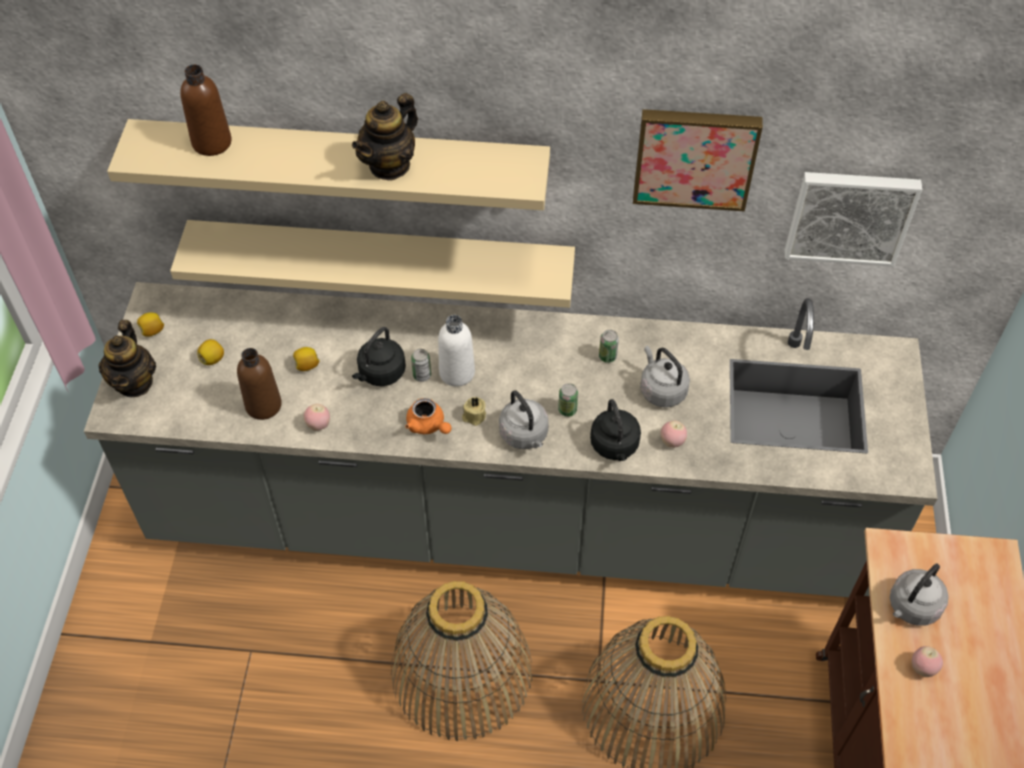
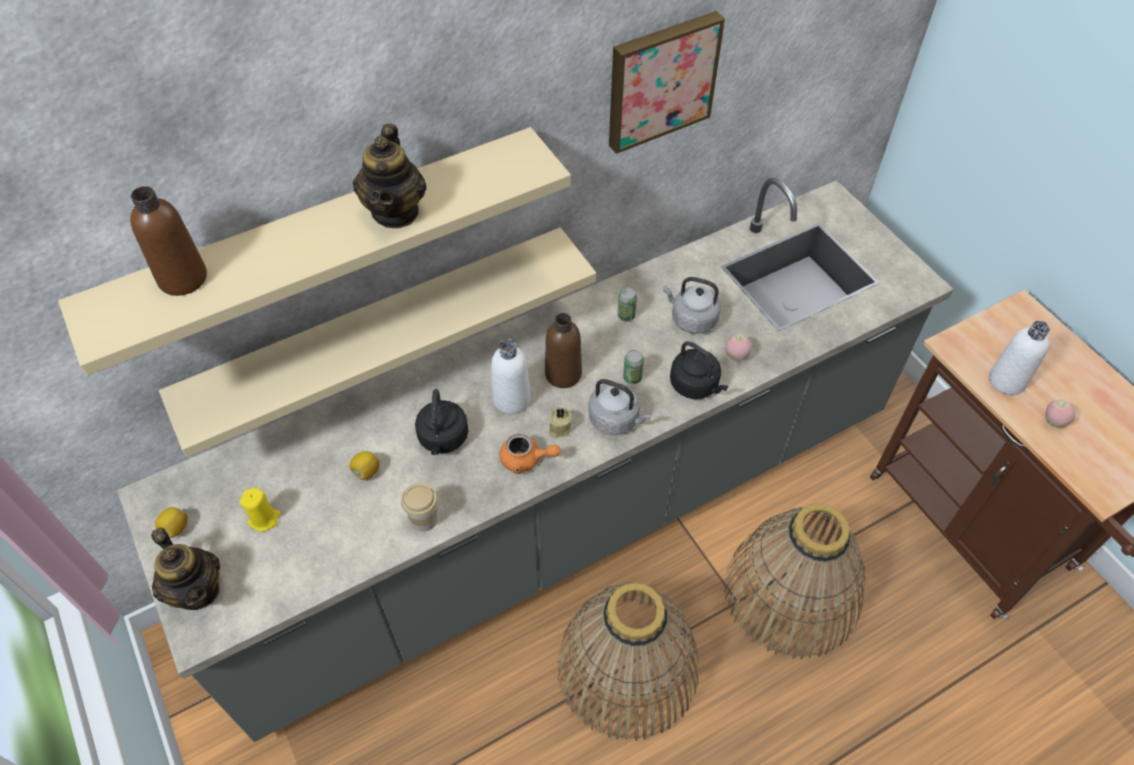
camera: 35 degrees left, 0 degrees up
lemon [197,339,224,365] -> yellow candle [239,488,281,532]
brown bottle [237,348,282,420] -> brown bottle moved to [545,313,582,388]
apple [304,404,330,431] -> cup [401,483,438,532]
can [411,349,431,382] -> none
picture [785,172,922,267] -> none
grey kettle [890,564,949,626] -> white bottle [989,321,1050,395]

